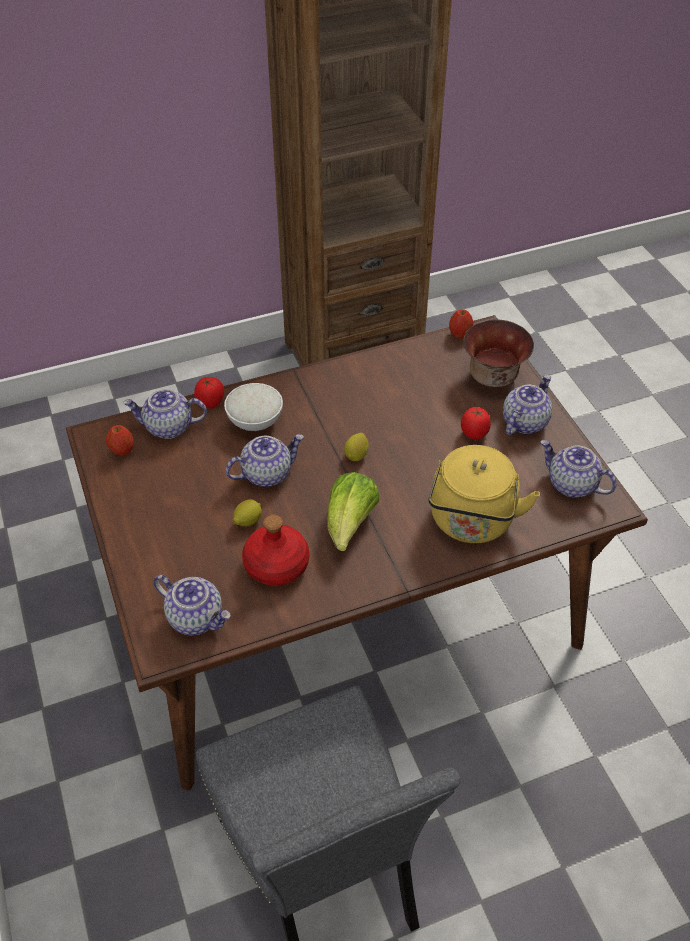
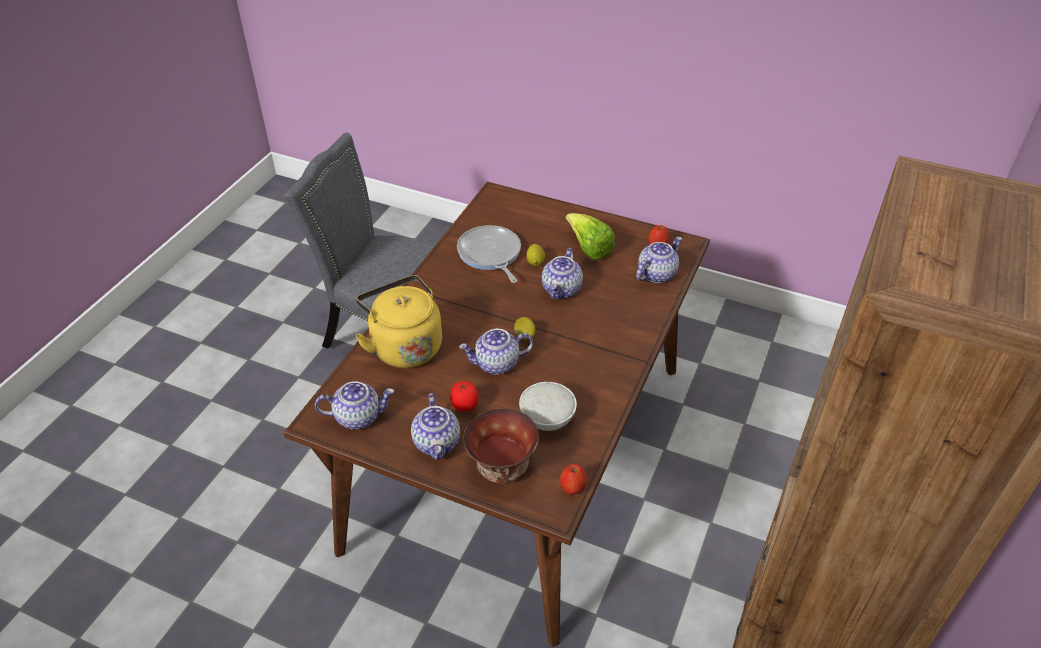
camera: 135 degrees right, 5 degrees down
teapot [153,575,231,636] -> teapot moved to [459,329,533,375]
tomato [194,377,224,408] -> none
white bowl [224,383,283,431] -> white bowl moved to [519,382,577,431]
red bottle [242,514,309,586] -> frying pan [457,225,521,283]
lettuce [327,472,379,551] -> lettuce moved to [566,213,615,260]

